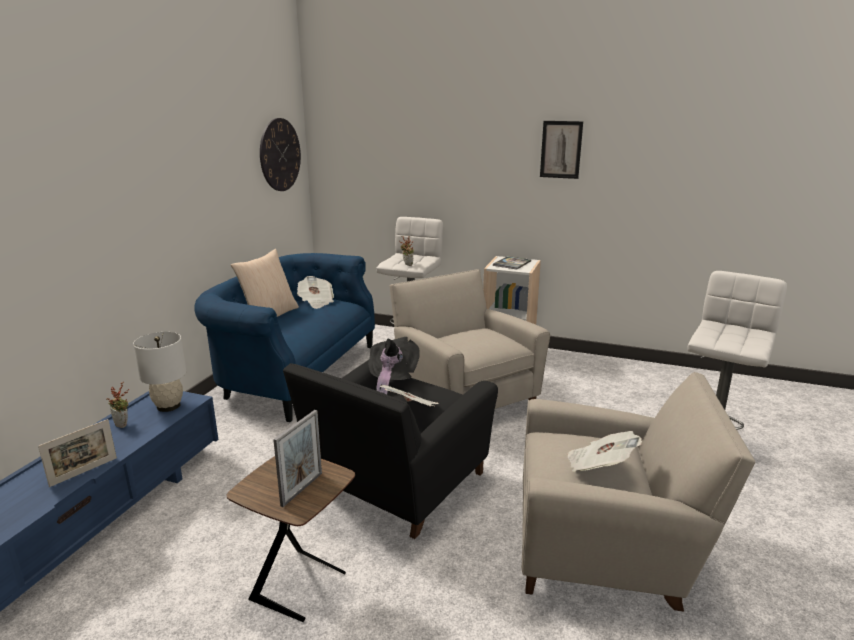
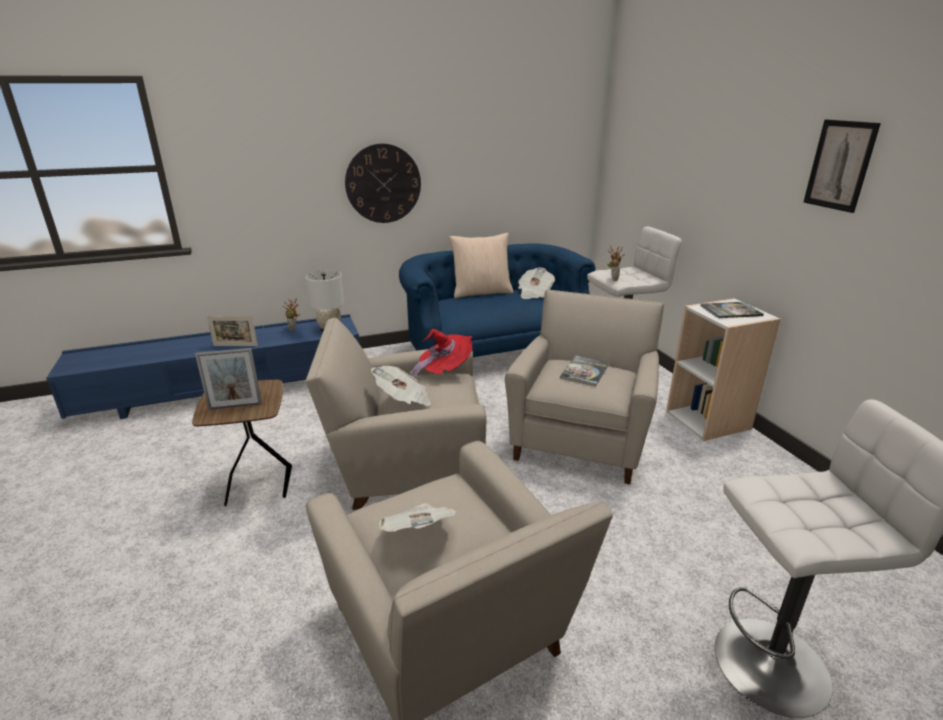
camera: 50 degrees right, 5 degrees up
wall clock [260,118,301,191] -> wall clock moved to [345,143,421,223]
black armchair [283,360,498,539] -> beige armchair [306,317,486,510]
black hat [368,337,420,394] -> red hat [409,329,472,378]
none -> book [560,355,609,386]

